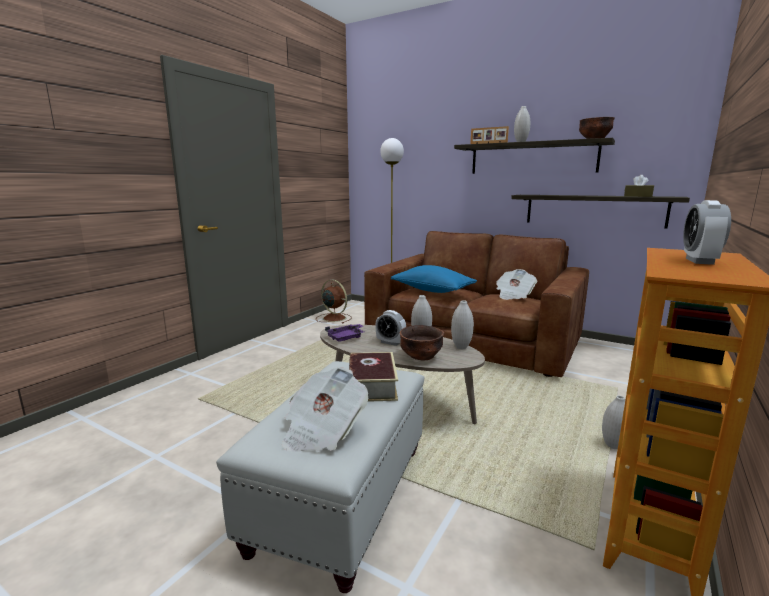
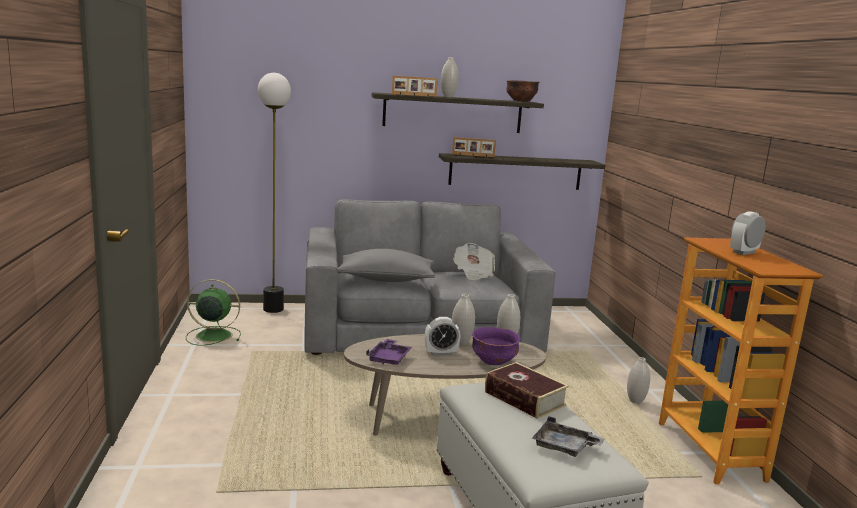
camera: 40 degrees left, 0 degrees up
newspaper [282,367,369,452] -> grey tray [532,416,605,457]
brown fan [316,280,352,323] -> green fan [186,279,241,345]
brown sofa [364,231,589,377] -> grey sofa [304,199,555,355]
blue pillow [391,265,477,293] -> grey pillow [338,249,435,282]
brown bowl [400,325,444,360] -> purple bowl [472,327,521,365]
brown tissue box [624,175,654,197] -> none
alarm clock [683,200,731,265] -> alarm clock turned 75 degrees clockwise [730,211,766,255]
none -> picture frame [452,137,496,157]

